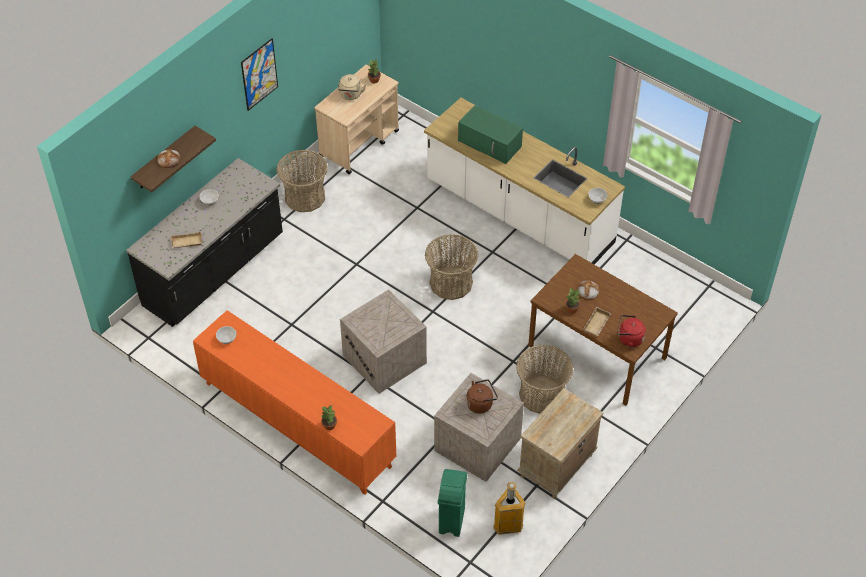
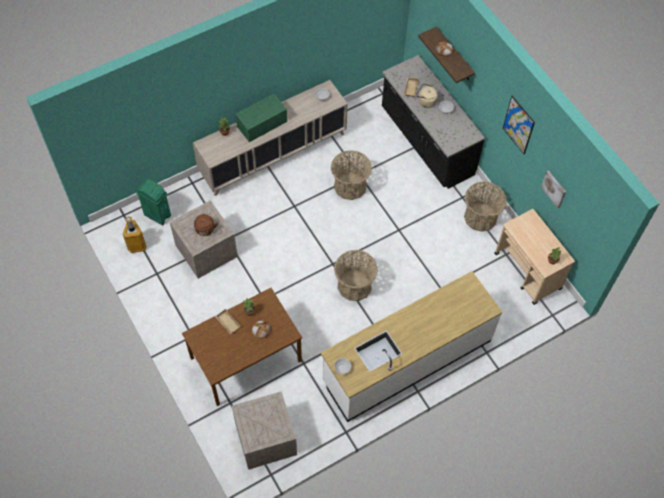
camera: 110 degrees right, 10 degrees up
orange cabinet [193,310,396,495] -> beige cabinet [193,80,348,196]
beige kettle [338,74,366,100] -> beige kettle moved to [416,83,438,108]
crate [340,289,427,394] -> crate moved to [232,391,297,470]
green microwave [458,105,523,164] -> green microwave moved to [235,94,287,142]
basket [516,345,573,414] -> basket moved to [331,150,372,200]
beige nightstand [517,388,603,499] -> none
red kettle [617,315,646,347] -> none
none -> picture [541,171,566,208]

